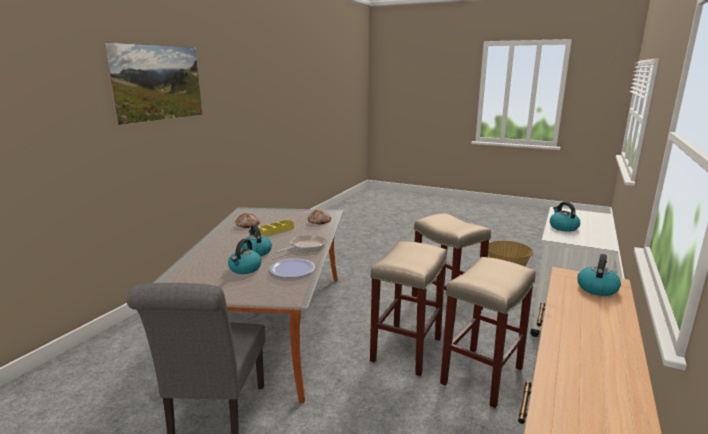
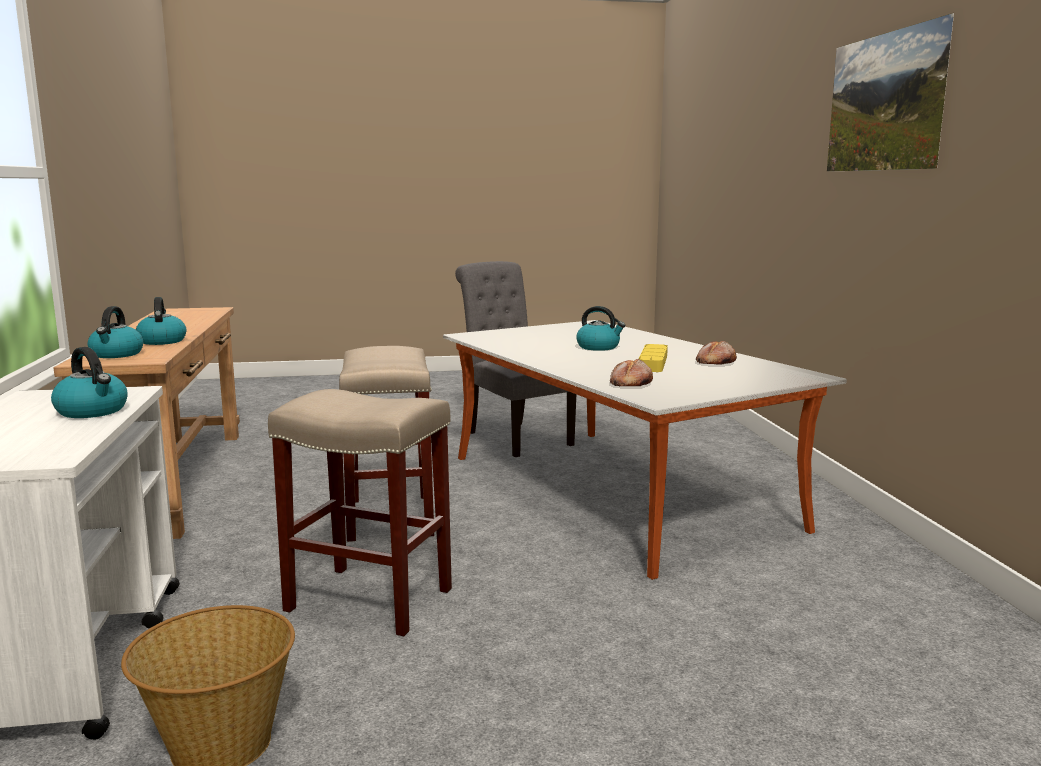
camera: 145 degrees right, 5 degrees down
kettle [228,239,262,274] -> kettle moved to [136,297,186,345]
plate [269,258,315,278] -> none
frying pan [275,235,327,254] -> none
beige stool [440,257,536,408] -> none

